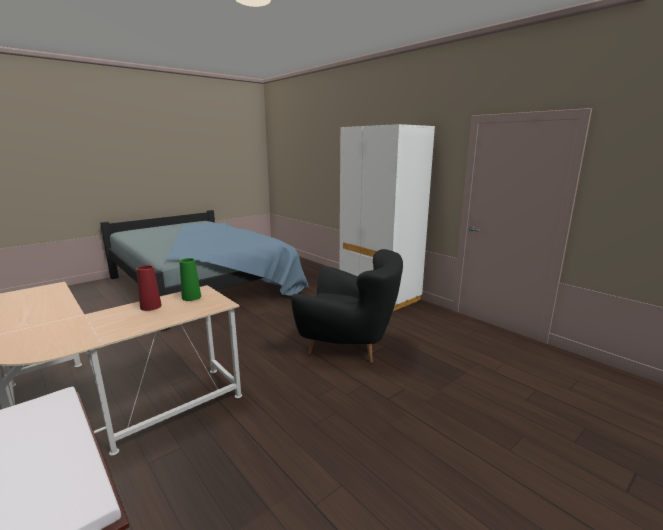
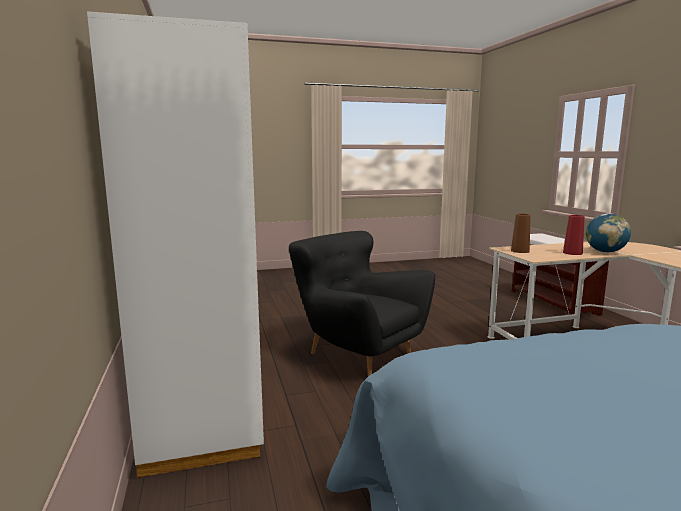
camera: 155 degrees left, 5 degrees down
green vase [179,258,201,301] -> none
none -> brown vase [511,214,531,253]
none -> globe [586,213,631,253]

